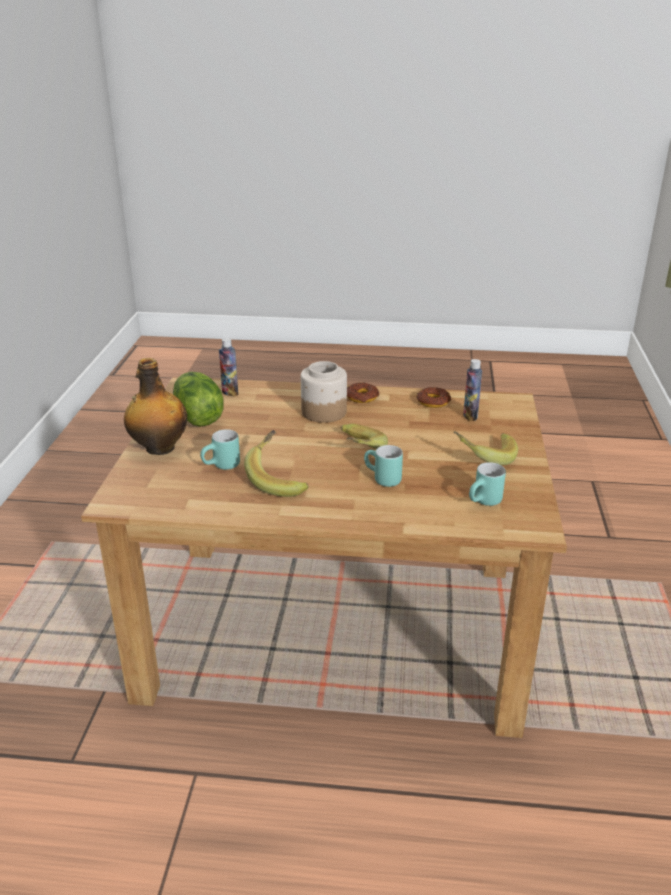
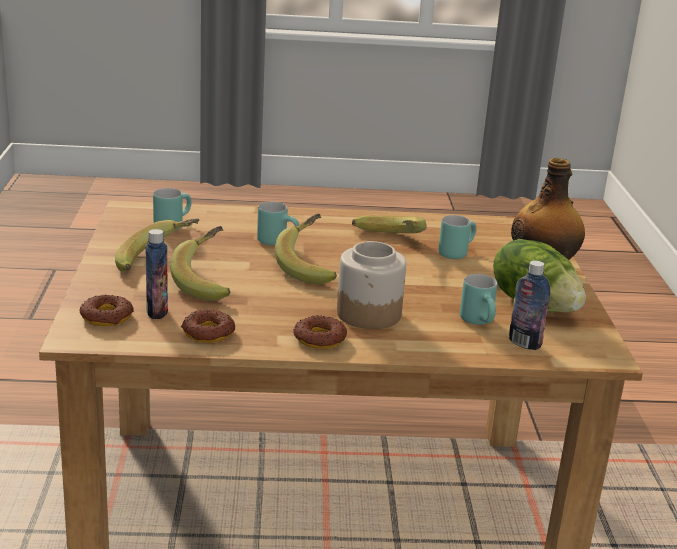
camera: 170 degrees right, 5 degrees down
none -> donut [80,295,134,326]
none -> banana [170,226,230,301]
none -> turquoise mug [460,274,497,325]

